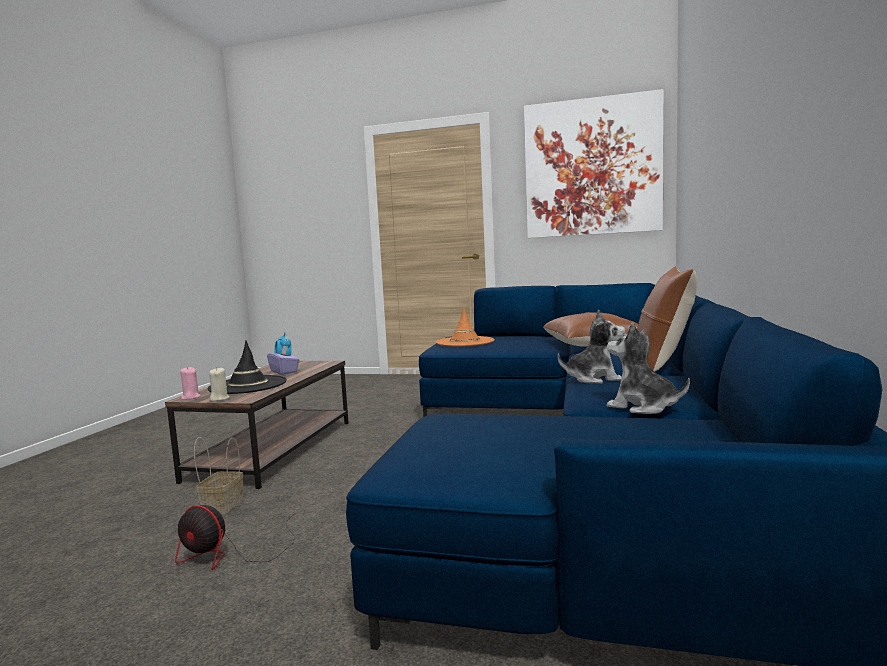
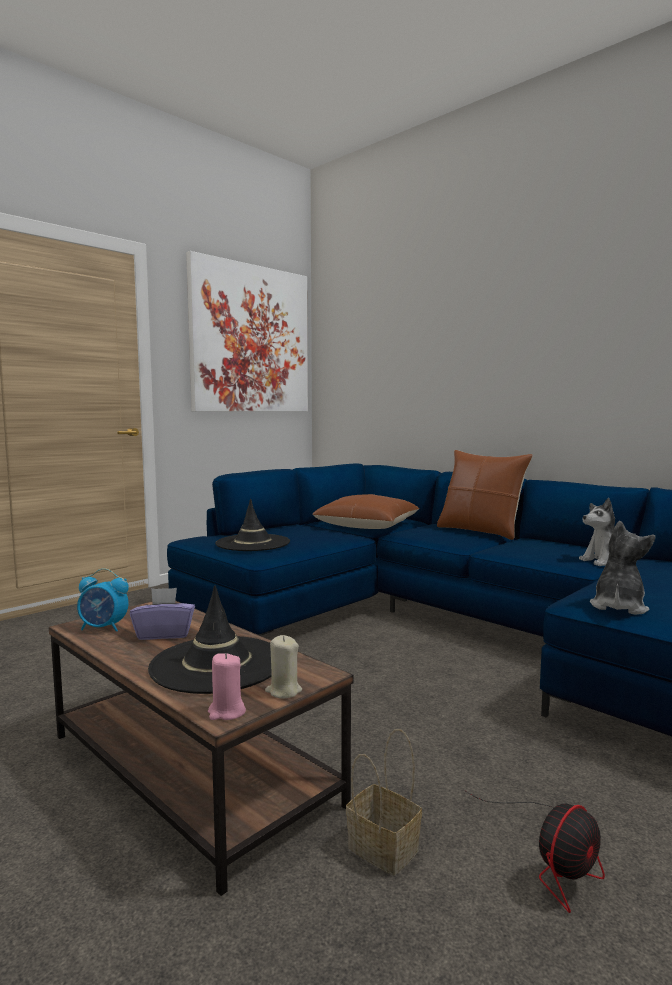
camera: 60 degrees left, 0 degrees up
orange hat [436,306,495,347] -> black hat [215,499,290,551]
plush toy [557,310,625,384] -> plush toy moved to [590,521,656,615]

